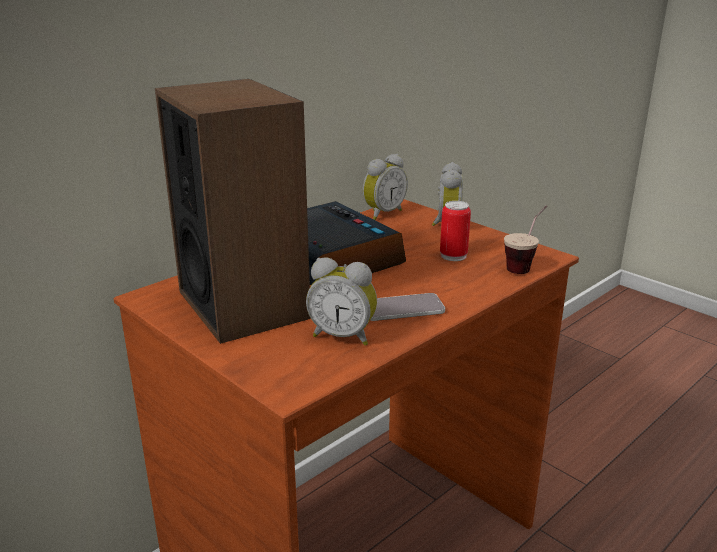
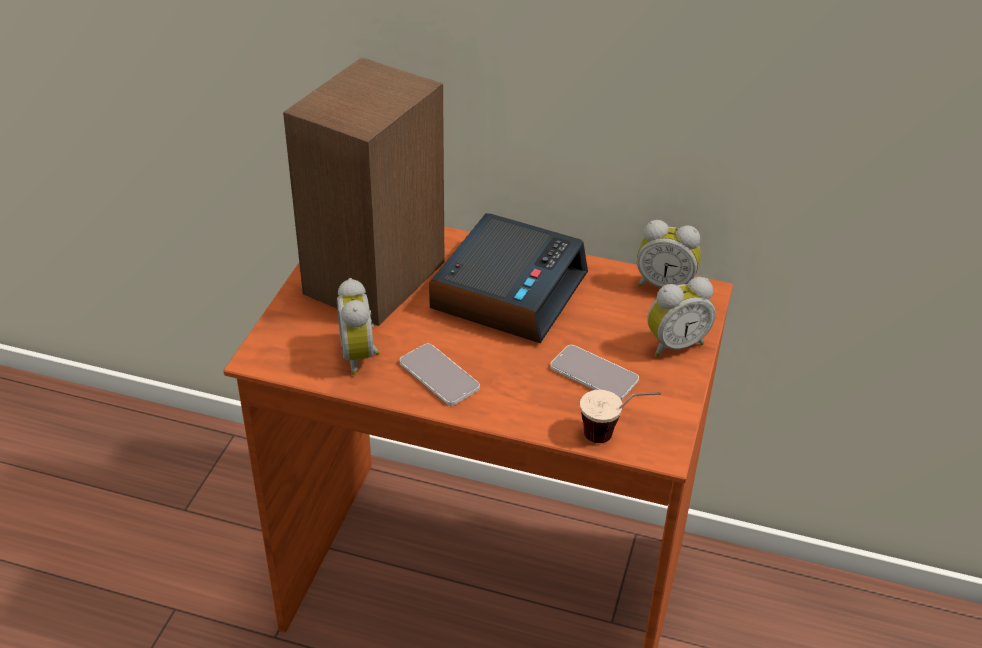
camera: 60 degrees right, 15 degrees up
can [440,201,471,261] -> phone [550,345,639,400]

